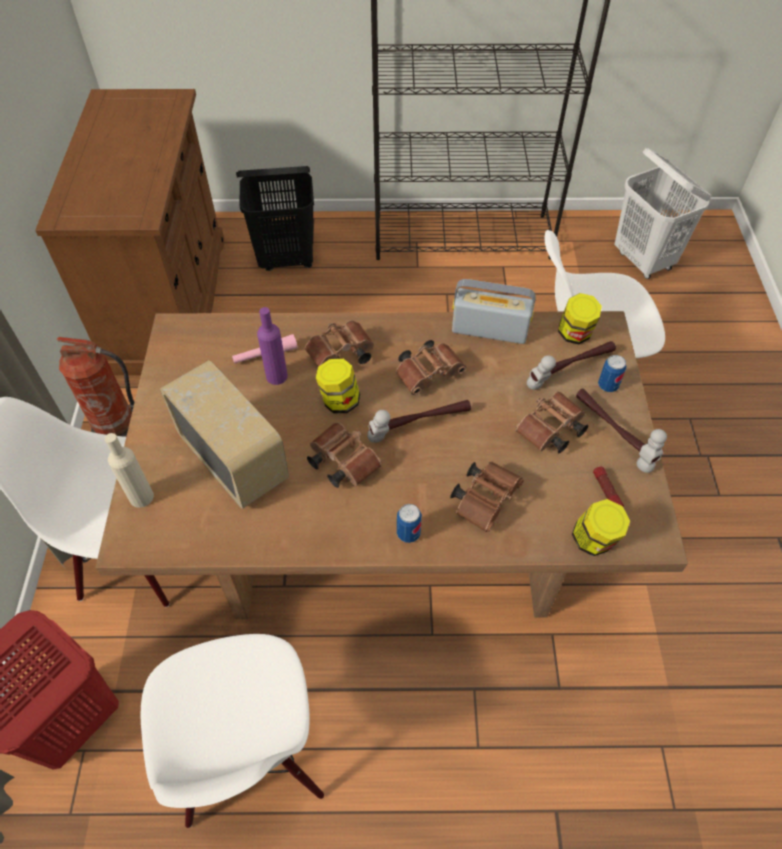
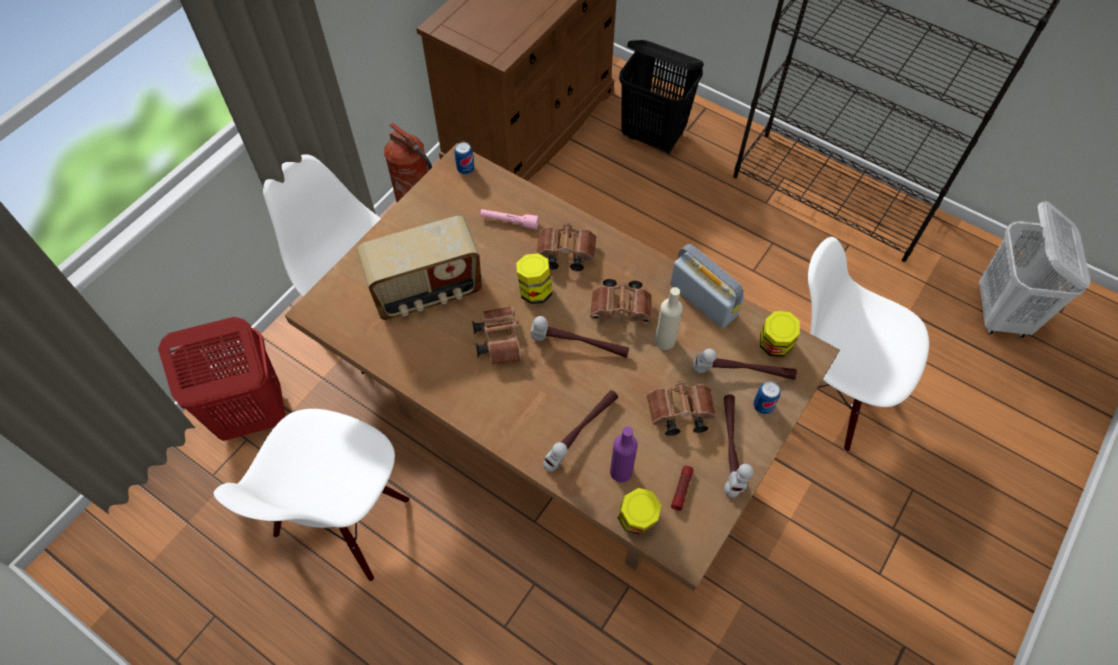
camera: 35 degrees right, 5 degrees up
beige bottle [105,433,154,508] -> beige bottle moved to [655,287,683,350]
radio [160,360,289,509] -> radio turned 75 degrees clockwise [357,216,482,320]
purple bottle [257,307,288,385] -> purple bottle moved to [610,426,638,482]
can [397,504,422,543] -> can moved to [454,142,474,174]
brown binoculars [450,462,524,532] -> hammer [543,390,618,471]

